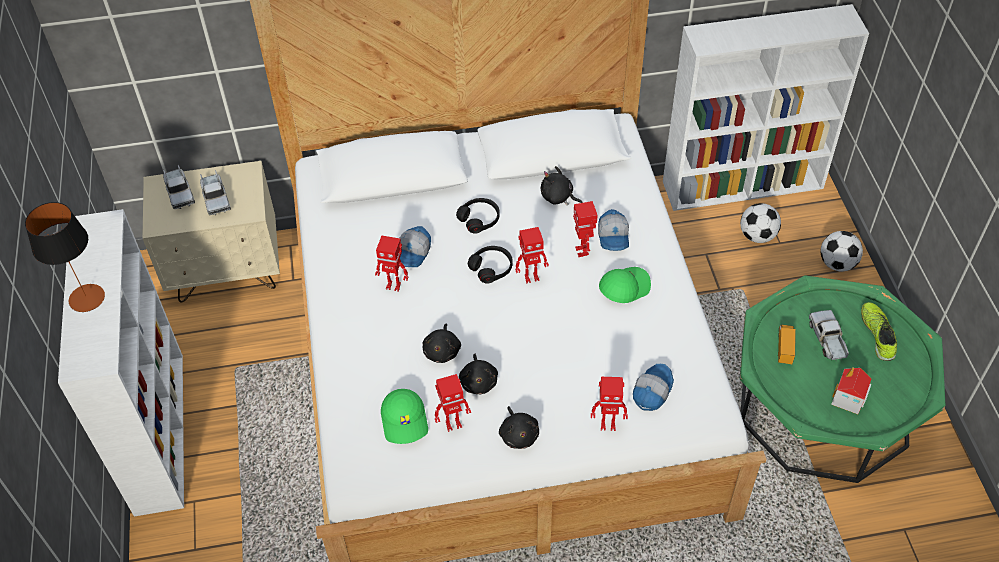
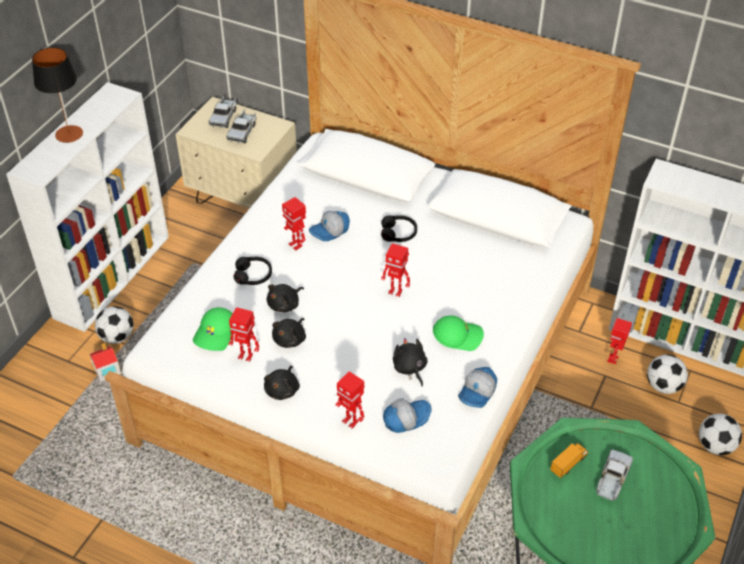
camera: 35 degrees right, 5 degrees down
black headphones [468,246,513,284] -> black headphones moved to [234,257,272,285]
black plush toy [541,166,583,205] -> black plush toy moved to [393,338,428,387]
toy robot [573,201,598,257] -> toy robot moved to [607,318,632,364]
cap [598,209,629,251] -> cap moved to [458,367,497,408]
toy house [831,367,872,414] -> toy house moved to [90,343,121,382]
shoe [861,302,897,361] -> none
none -> football [95,306,134,344]

